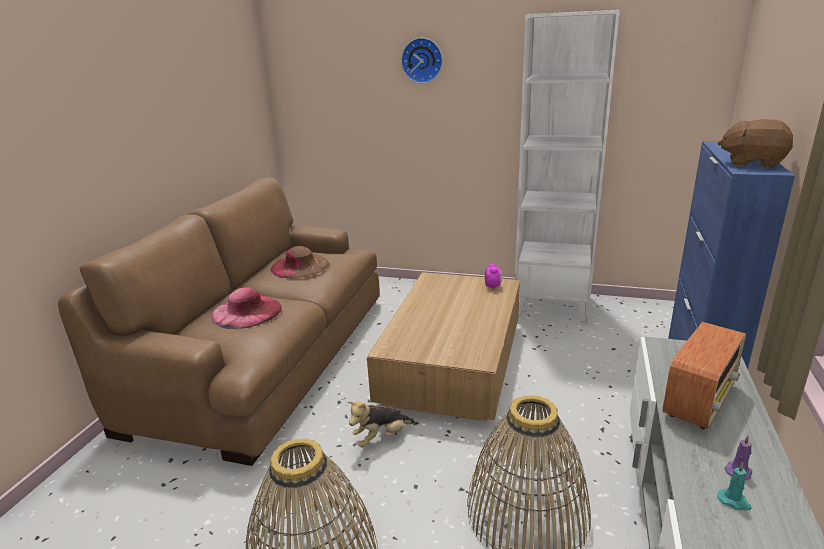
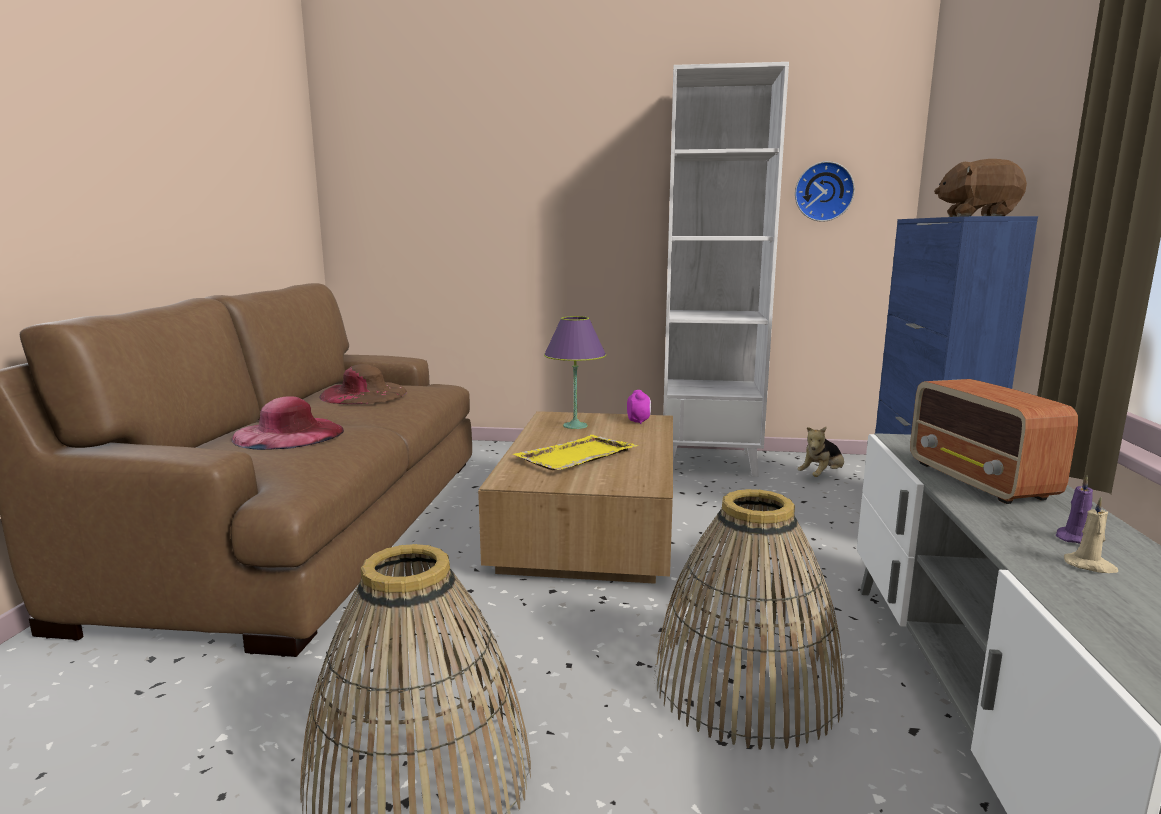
camera: 10 degrees left, 10 degrees down
plush toy [348,401,415,447] -> plush toy moved to [797,426,844,477]
wall clock [401,38,443,84] -> wall clock moved to [795,161,855,222]
radio [663,322,746,429] -> radio turned 135 degrees clockwise [910,379,1078,504]
turquoise candle [717,463,752,510] -> beige candle [1064,497,1118,573]
none -> yellow tray [512,435,638,470]
none -> purple table lamp [544,316,606,429]

